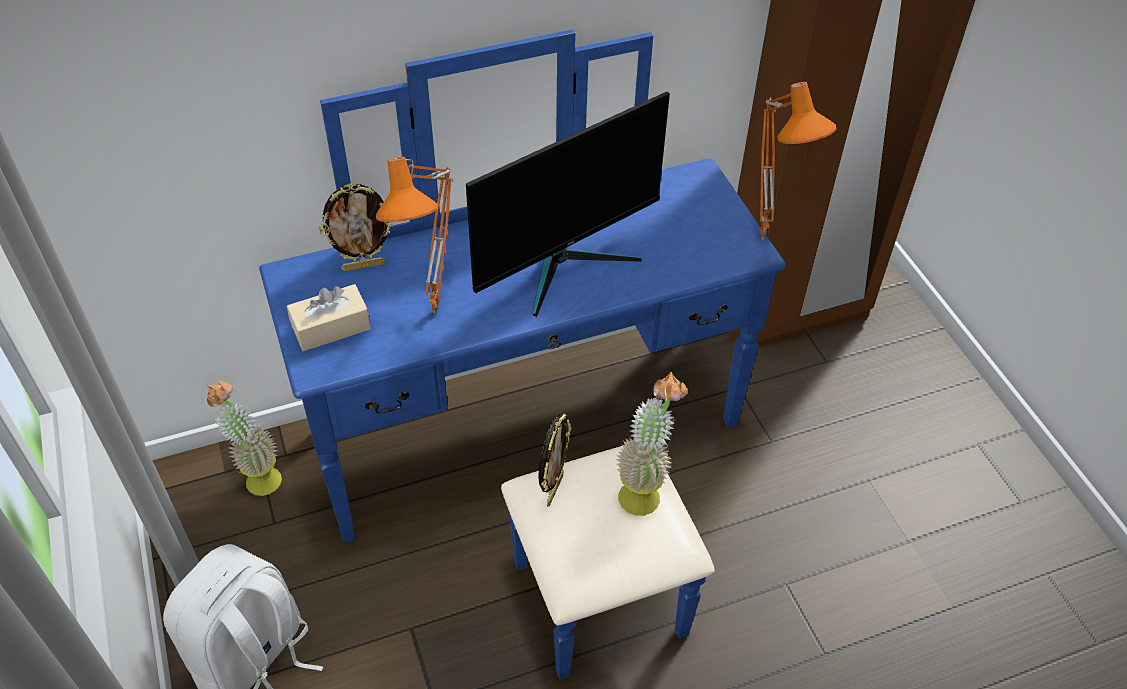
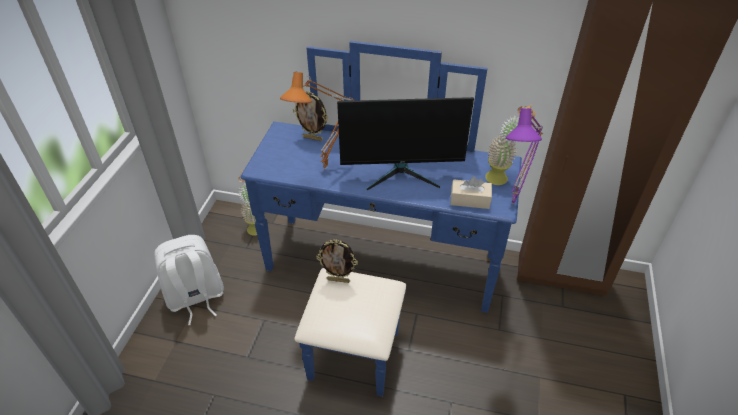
camera: 35 degrees right, 5 degrees down
beige tissue box [287,284,371,351] -> beige tissue box moved to [451,176,492,209]
picture frame [538,413,571,507] -> picture frame turned 45 degrees clockwise [316,239,358,283]
potted plant [616,372,687,516] -> potted plant moved to [485,105,535,185]
orange table lamp [760,82,836,241] -> purple table lamp [506,108,543,205]

